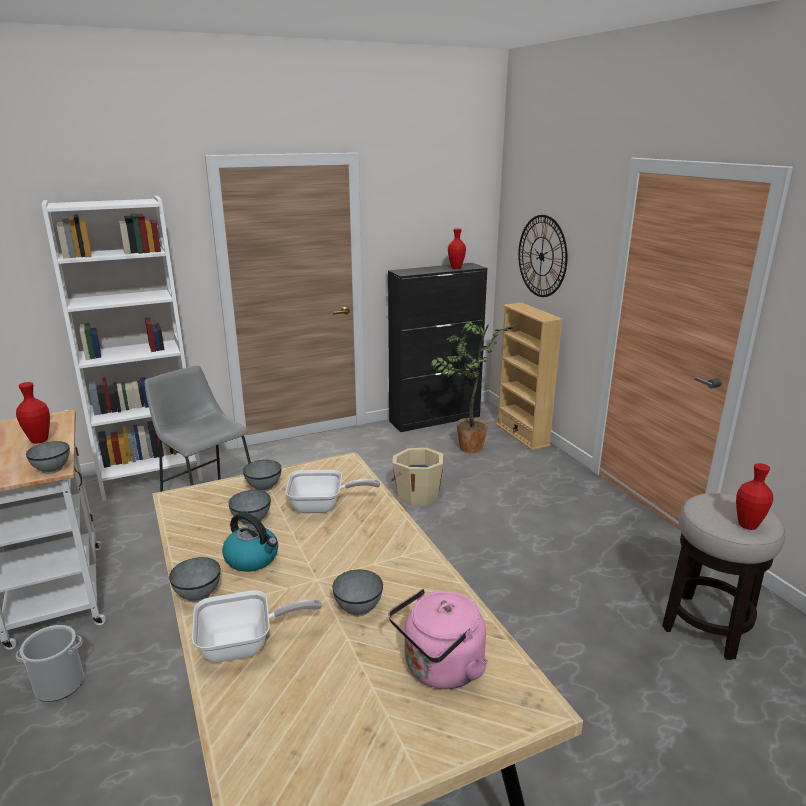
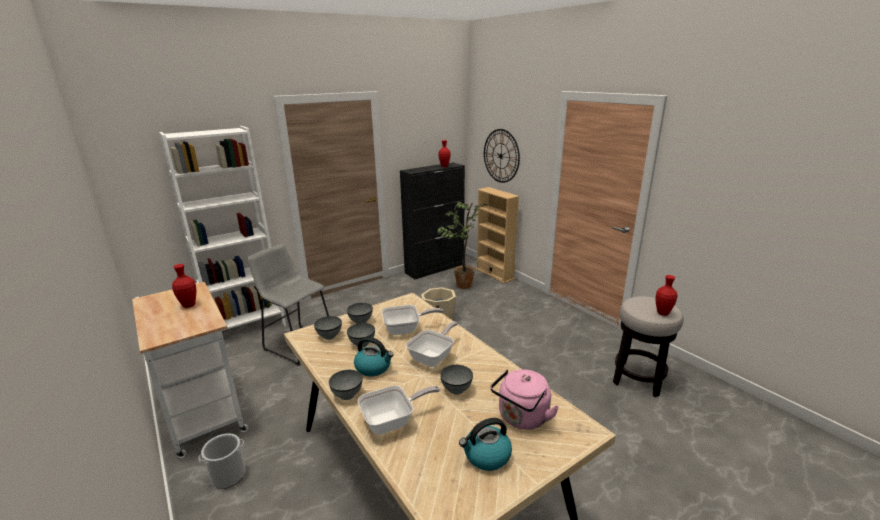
camera: 10 degrees left, 0 degrees up
grey bowl [26,441,70,474] -> grey bowl moved to [314,316,342,340]
none -> frying pan [406,321,458,367]
none -> kettle [459,418,512,471]

